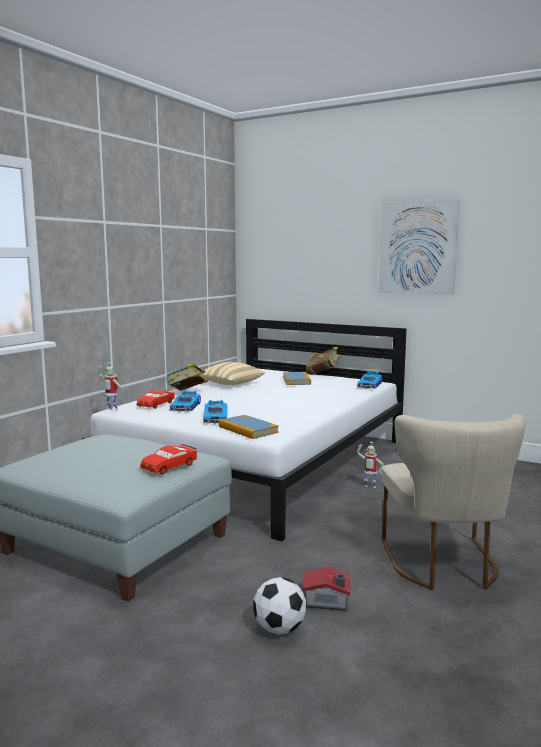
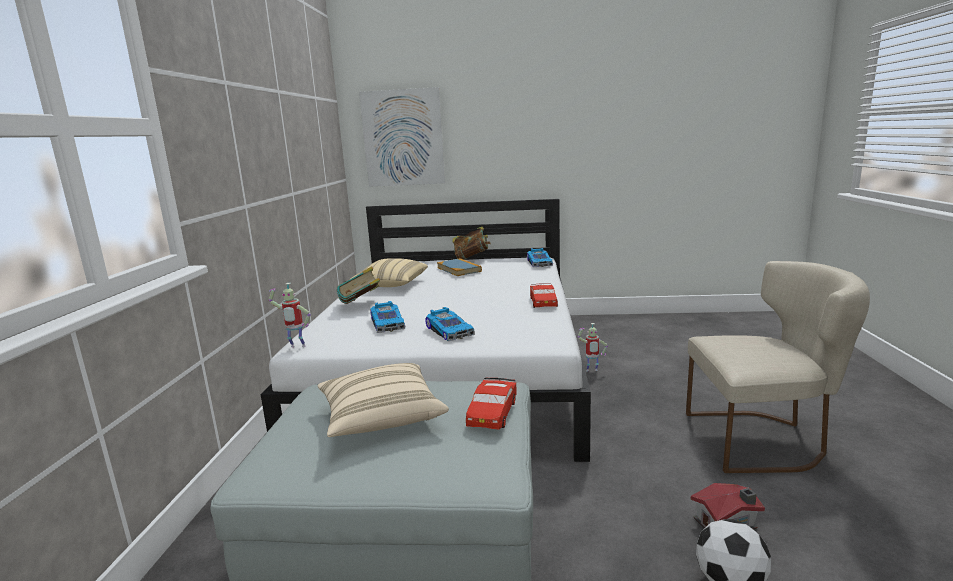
camera: 25 degrees left, 5 degrees up
red toy car [137,390,174,409] -> red toy car moved to [530,283,558,308]
book [218,415,279,439] -> none
picture [378,199,460,294] -> picture moved to [359,87,445,187]
beige chair [382,414,526,590] -> beige chair turned 60 degrees counterclockwise [686,261,870,473]
none -> beige pillow [317,363,449,437]

